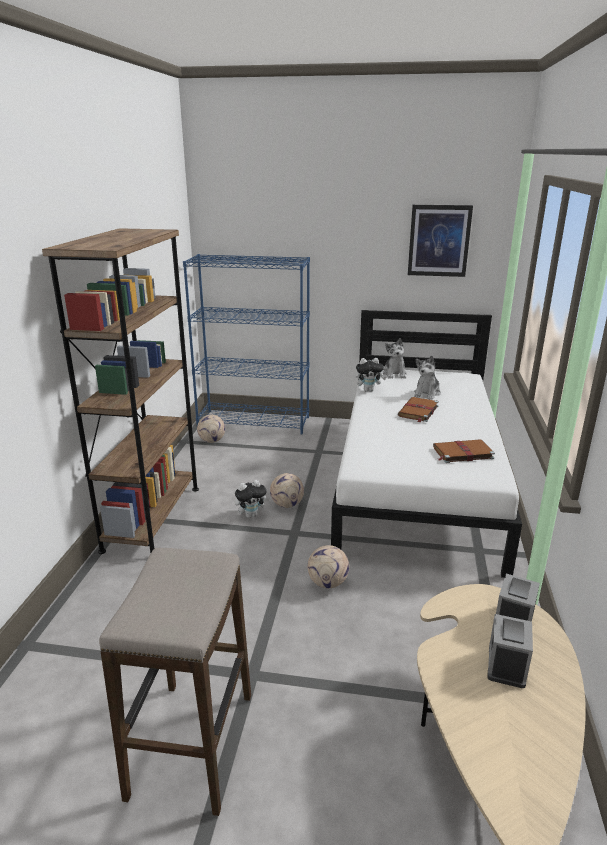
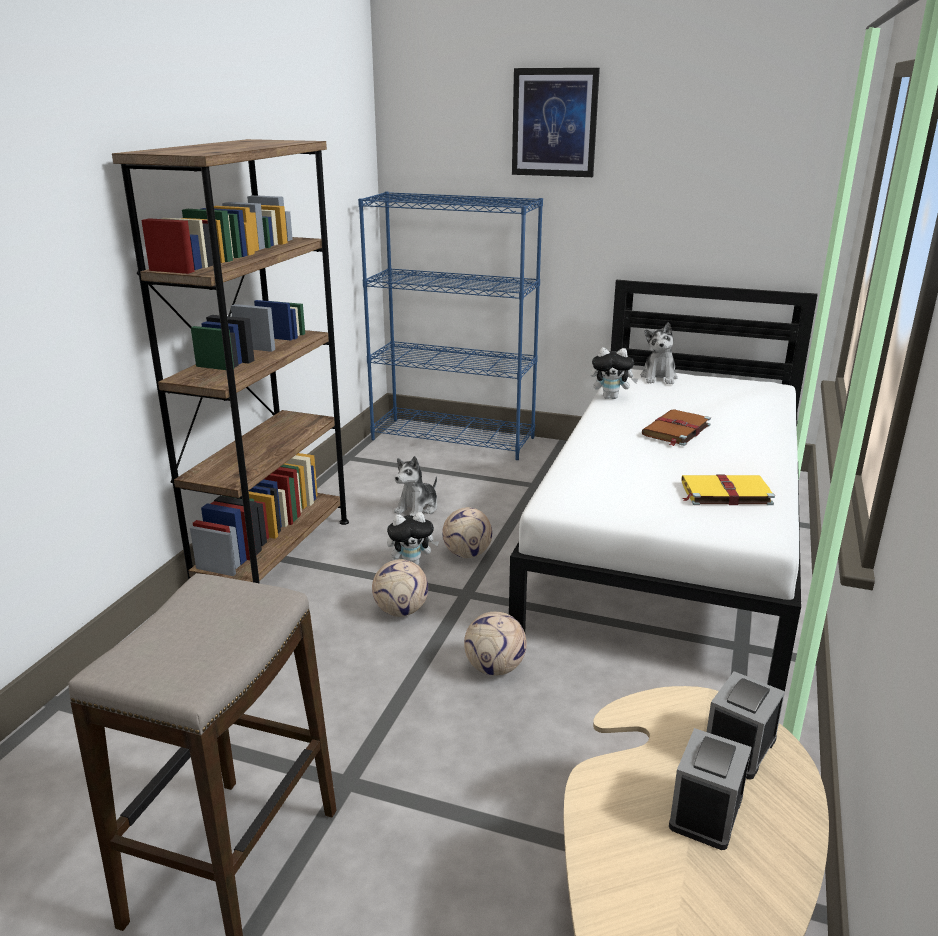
camera: 10 degrees right, 0 degrees up
football [197,414,225,443] -> football moved to [372,559,428,617]
picture [408,205,473,277] -> picture moved to [512,68,600,177]
plush toy [414,355,441,400] -> plush toy moved to [394,456,437,516]
brown book [433,439,495,463] -> yellow book [681,475,775,505]

